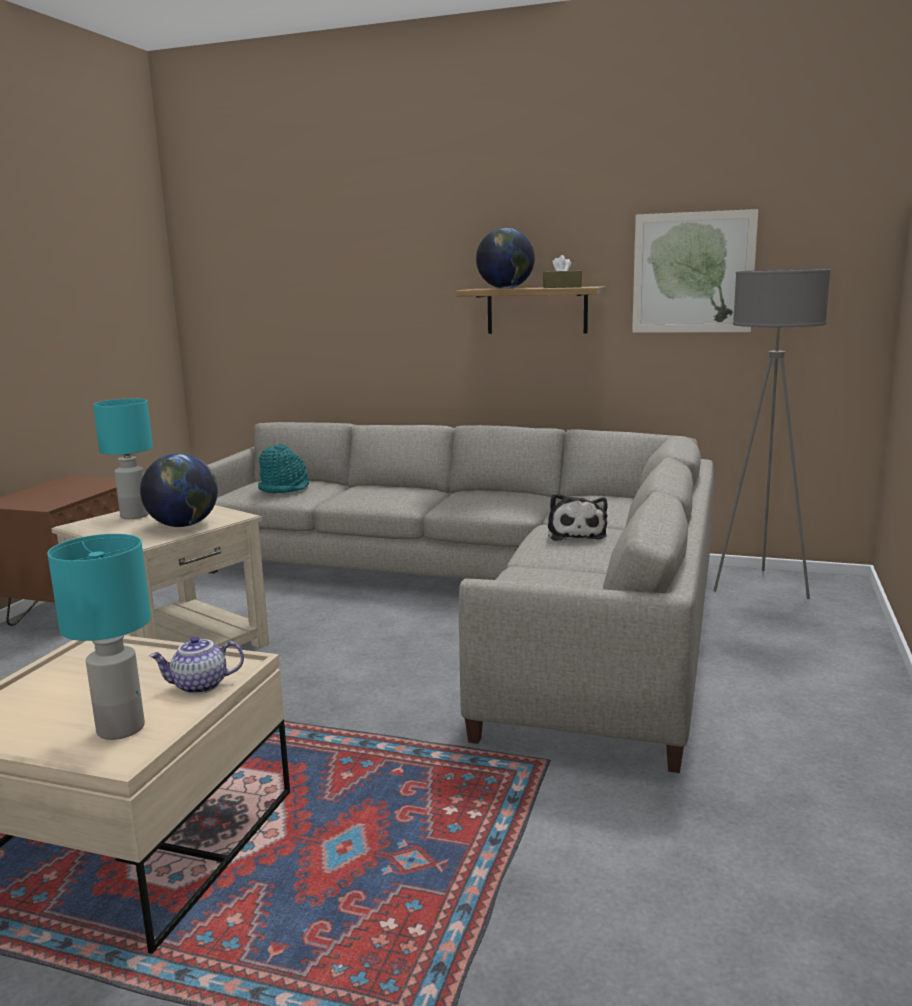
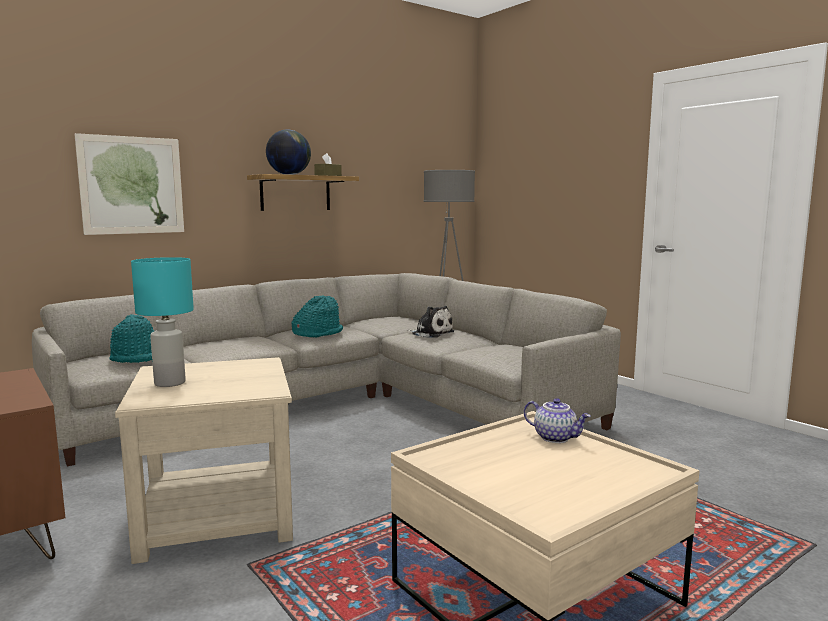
camera: 55 degrees left, 5 degrees down
turquoise table lamp [47,534,151,740] -> none
globe [140,453,218,527] -> none
teapot [149,636,244,694] -> teapot turned 75 degrees counterclockwise [524,398,591,443]
picture [632,209,758,333] -> picture moved to [74,133,184,235]
none -> turquoise hat [291,295,343,338]

